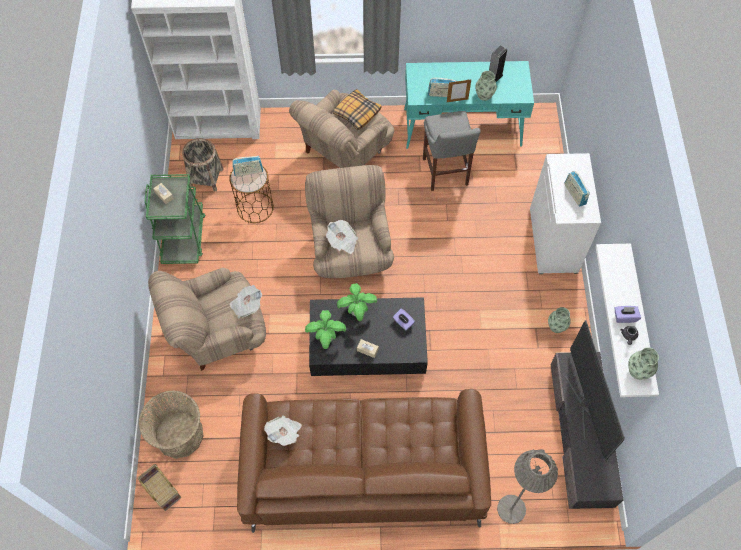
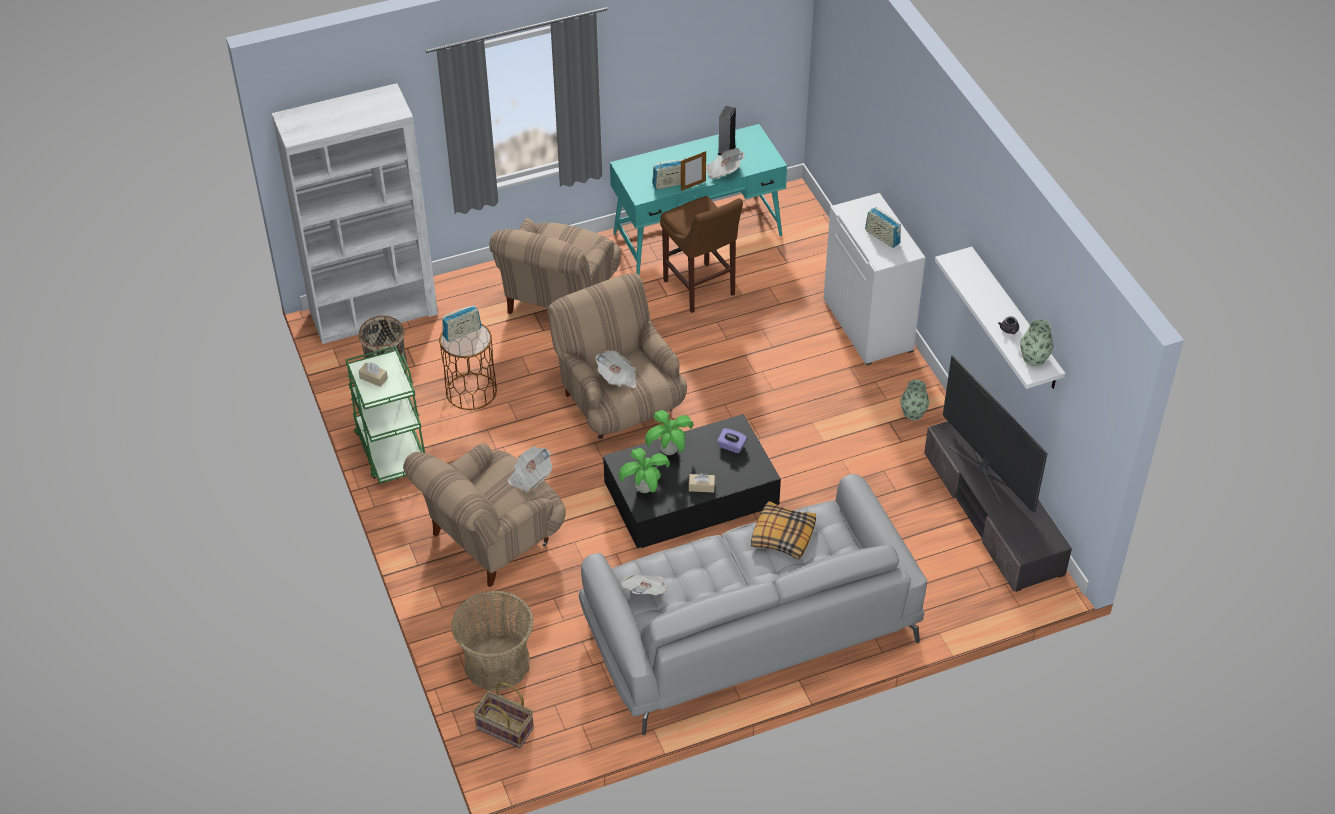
camera: 20 degrees left, 15 degrees down
brown sofa [237,389,491,533] -> grey sofa [579,474,927,735]
pillow [333,89,382,130] -> pillow moved to [751,501,816,559]
grey stool [423,111,481,191] -> brown stool [660,196,743,313]
vase [475,71,497,101] -> newspaper [706,148,745,180]
grey floor lamp [497,449,558,524] -> none
purple tissue box [615,306,641,323] -> none

